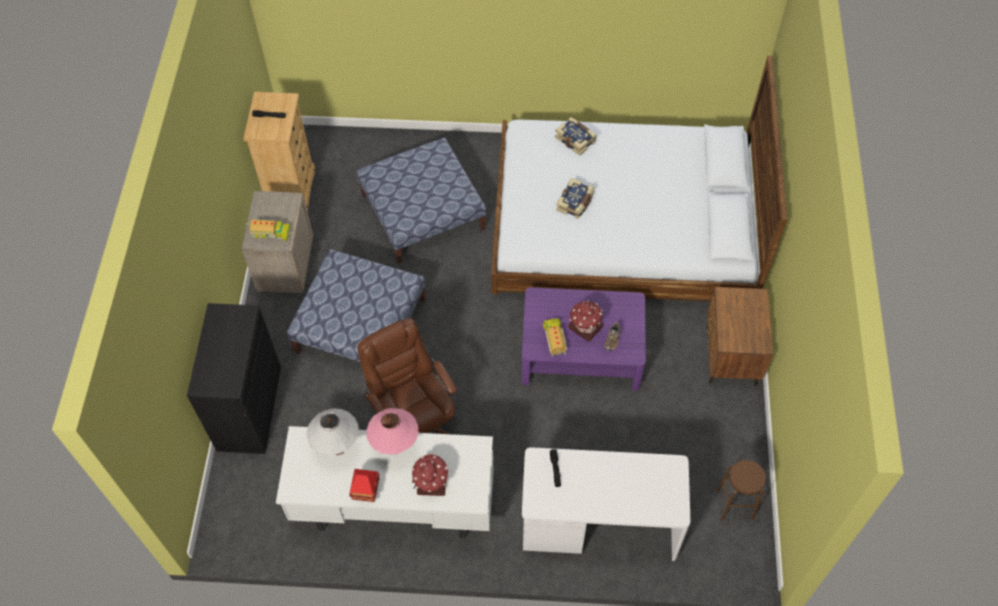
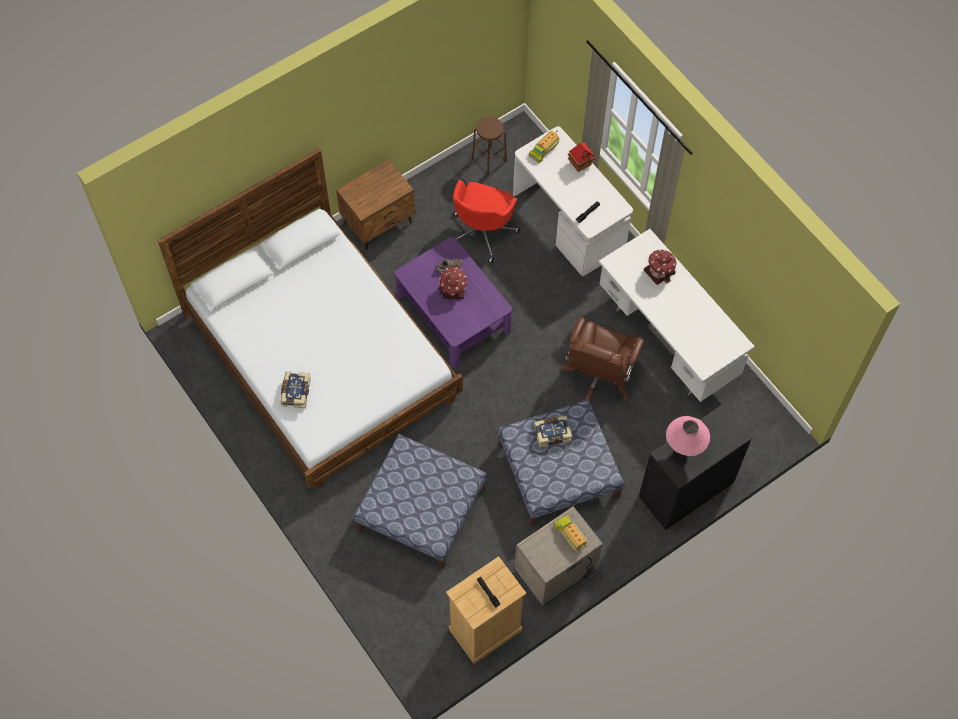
camera: 130 degrees left, 5 degrees up
white table lamp [307,408,359,456] -> none
toy house [349,469,379,502] -> toy house moved to [568,143,595,172]
pink table lamp [367,408,418,454] -> pink table lamp moved to [666,416,710,456]
toy truck [542,318,567,357] -> toy truck moved to [529,130,560,163]
book [556,178,594,219] -> book moved to [534,416,572,448]
none -> red office chair [453,180,520,263]

